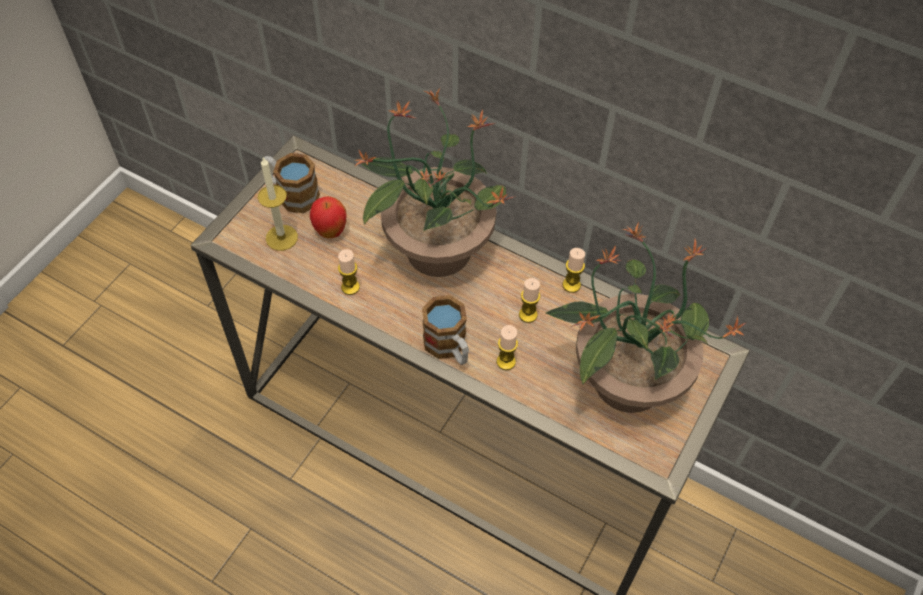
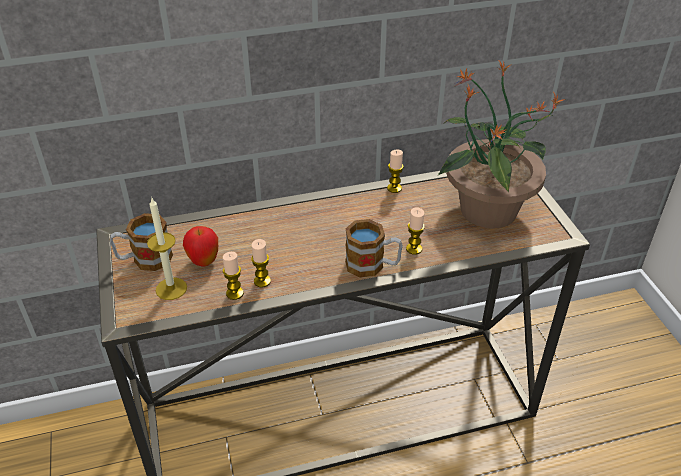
camera: 45 degrees left, 15 degrees down
potted plant [354,88,516,277] -> none
candle [519,278,541,323] -> candle moved to [223,252,244,300]

